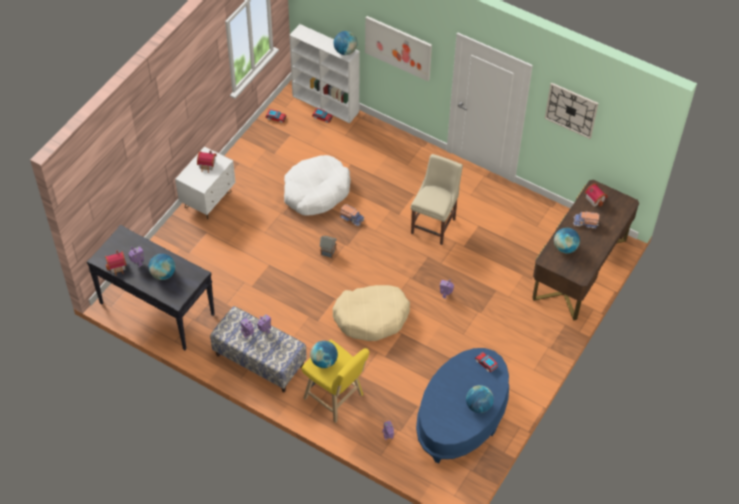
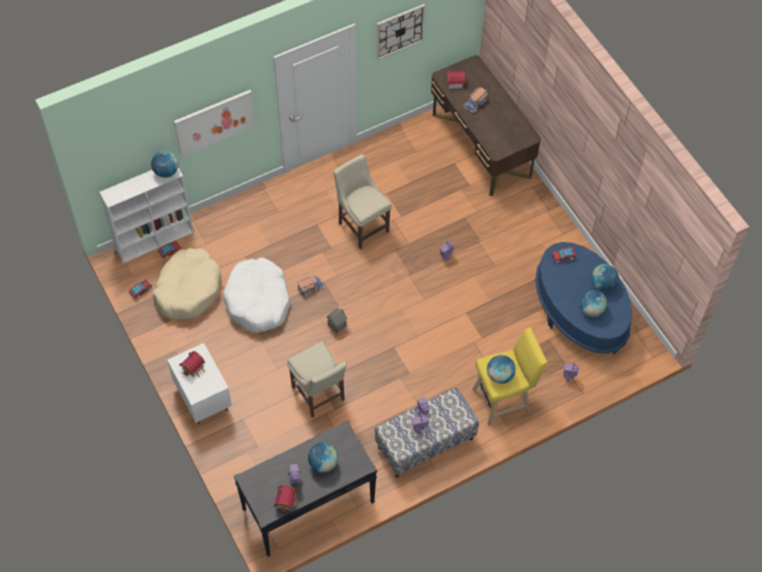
camera: 60 degrees left, 5 degrees up
beige dog bed [333,285,410,341] -> beige dog bed moved to [153,248,222,320]
globe [554,228,580,253] -> globe moved to [580,290,608,317]
none -> beige chair [287,341,347,418]

